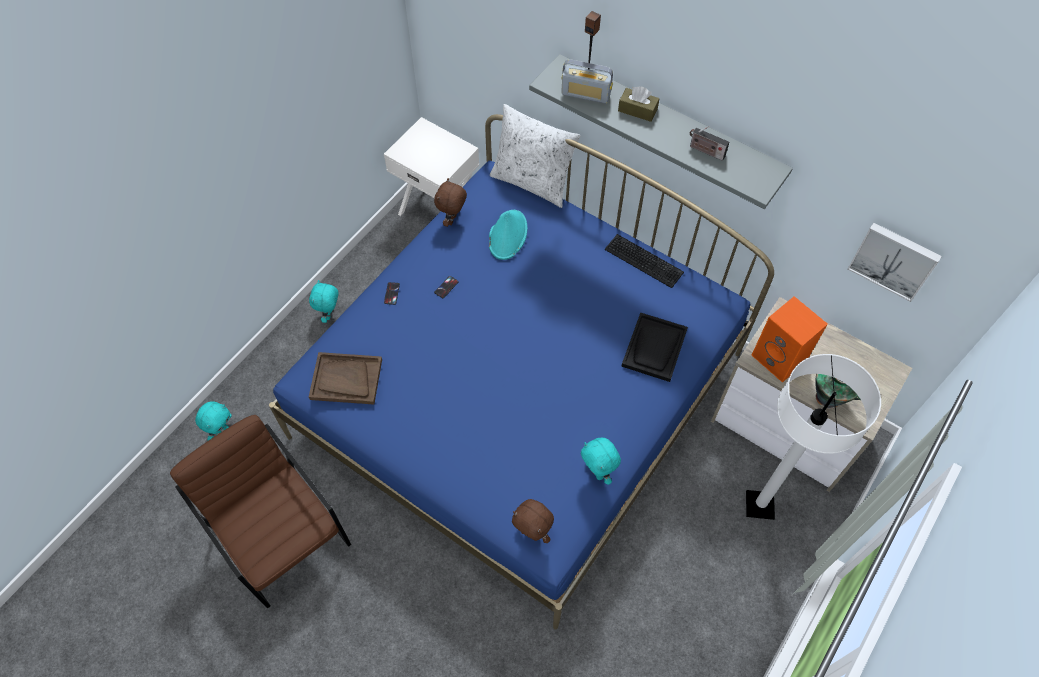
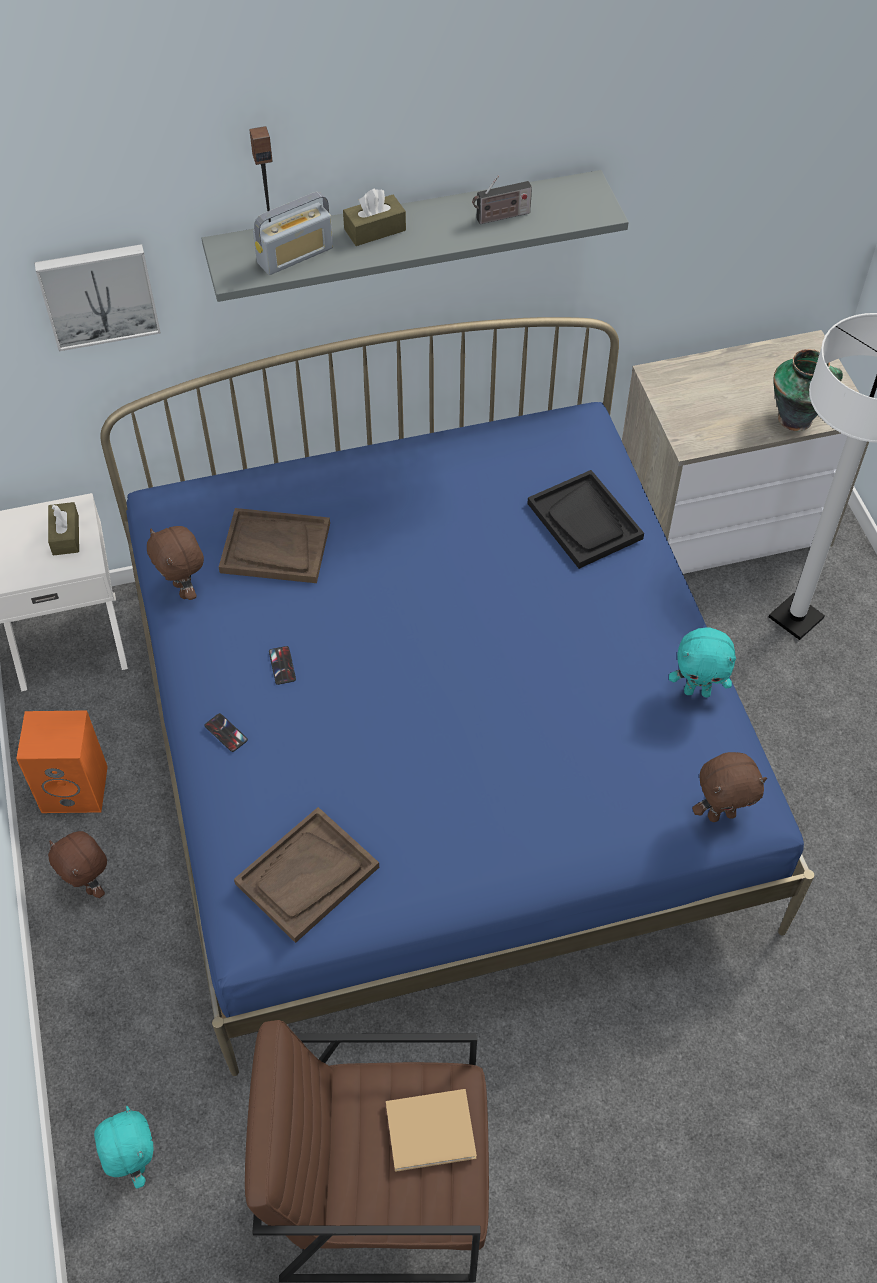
camera: 50 degrees left, 5 degrees down
turquoise plush toy [309,280,338,323] -> brown plush toy [48,831,107,898]
turquoise hat [489,210,527,260] -> brown tray [219,508,330,583]
white pillow [490,104,580,208] -> none
keyboard [605,234,684,288] -> none
orange speaker [752,296,828,383] -> orange speaker moved to [16,710,108,813]
picture [848,223,942,302] -> picture moved to [34,244,161,351]
none -> brown tissue box [48,502,79,556]
none -> beige book [386,1089,477,1172]

